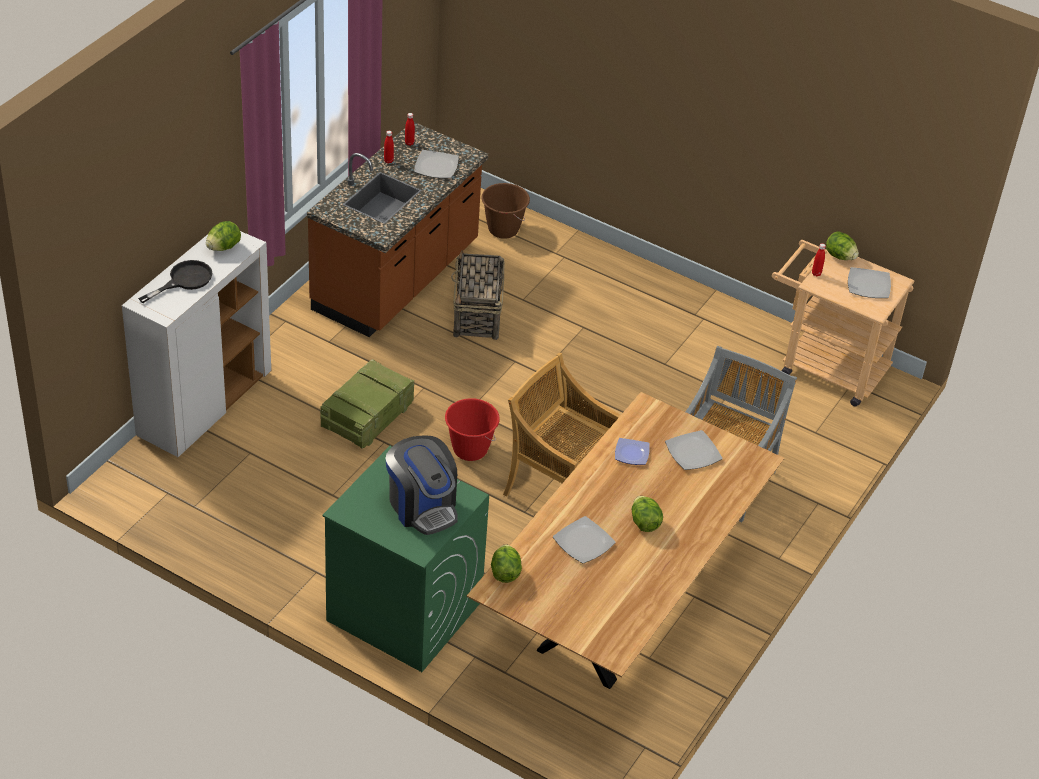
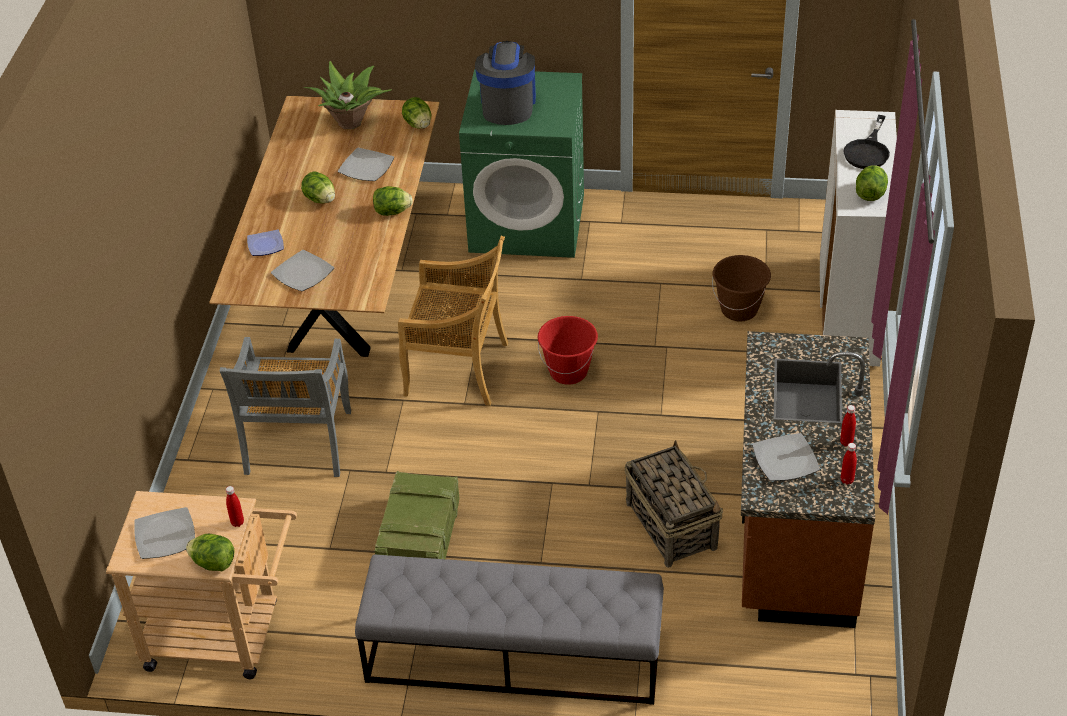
camera: 160 degrees right, 0 degrees up
crate [320,359,414,449] -> crate moved to [375,471,460,559]
coffee machine [386,435,458,535] -> coffee machine turned 60 degrees clockwise [475,41,536,125]
brown bucket [482,183,530,239] -> brown bucket moved to [712,255,771,321]
plate [615,438,649,465] -> plate moved to [247,230,284,256]
none -> potted plant [304,61,392,129]
none -> grey bench [355,555,664,705]
none -> lettuce [373,186,413,216]

